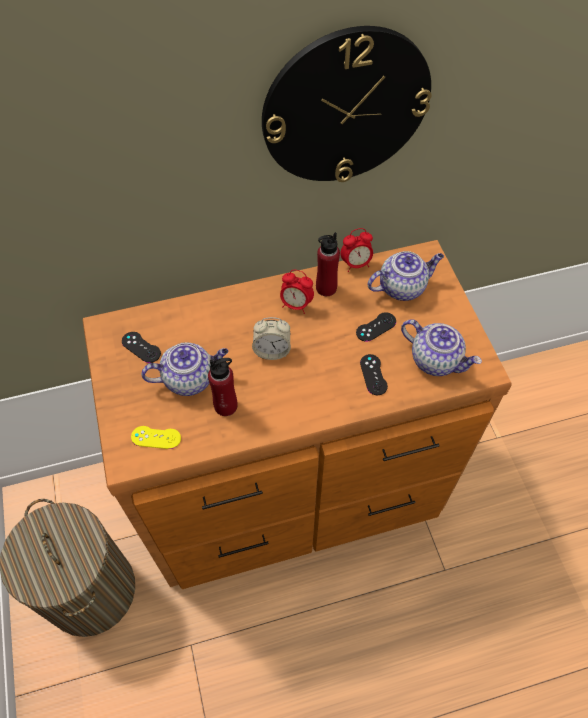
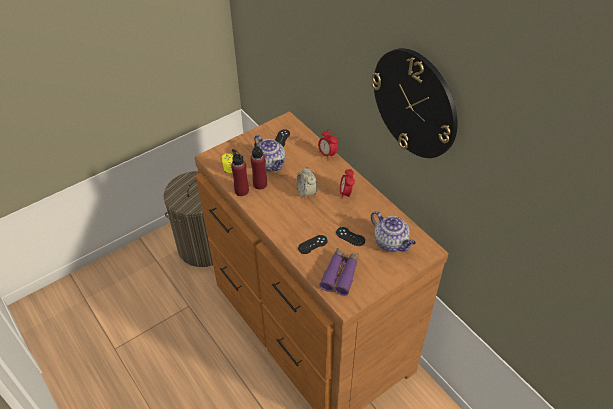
camera: 70 degrees right, 10 degrees down
red bottle [316,232,340,296] -> red bottle moved to [231,149,249,196]
alarm clock [341,228,373,272] -> alarm clock moved to [318,129,337,157]
teapot [401,319,482,376] -> purple binoculars [319,248,359,296]

